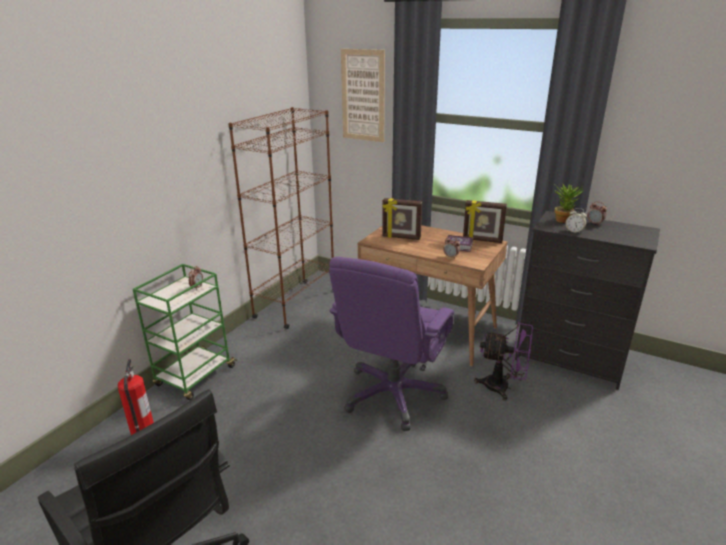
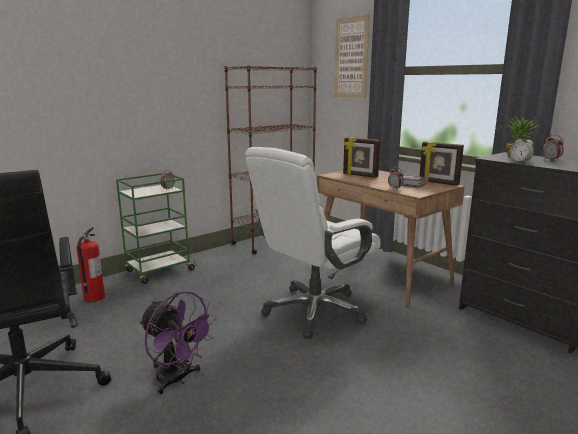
camera: 20 degrees right, 10 degrees down
purple office chair [329,257,454,431] -> white office chair [245,147,381,339]
purple fan [474,322,533,401] -> purple fan moved to [140,291,217,395]

